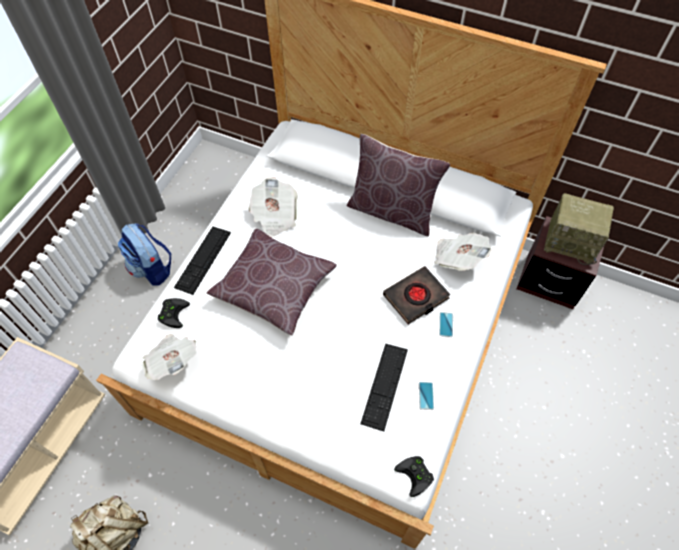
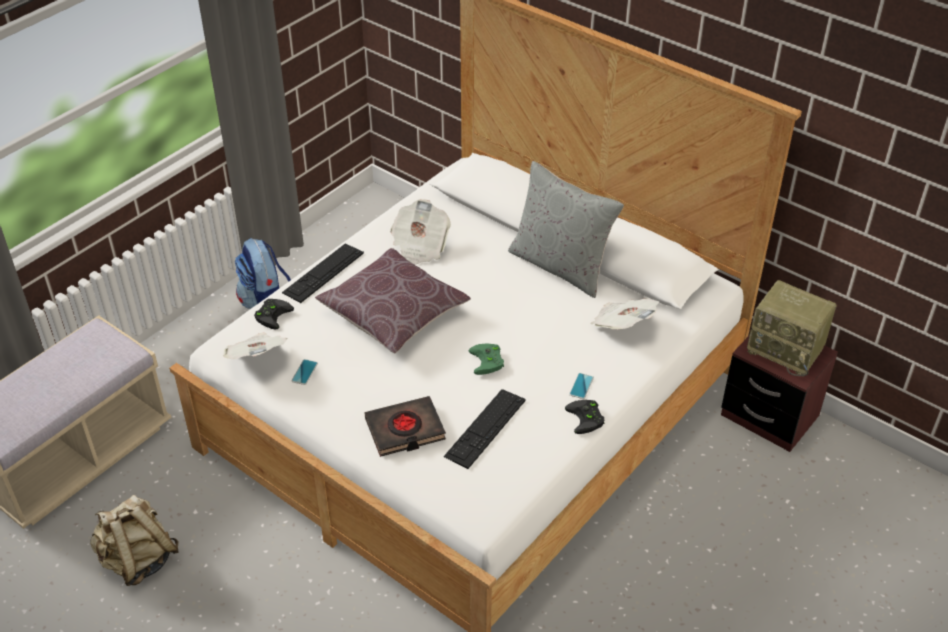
camera: 15 degrees right, 15 degrees down
brown pillow [347,134,450,236] -> grey pillow [508,161,624,298]
black book [383,266,450,324] -> black book moved to [365,396,446,457]
black game controller [394,456,434,497] -> black game controller moved to [565,400,604,434]
phone [419,382,434,410] -> phone moved to [291,359,318,385]
none -> green game controller [469,344,504,375]

